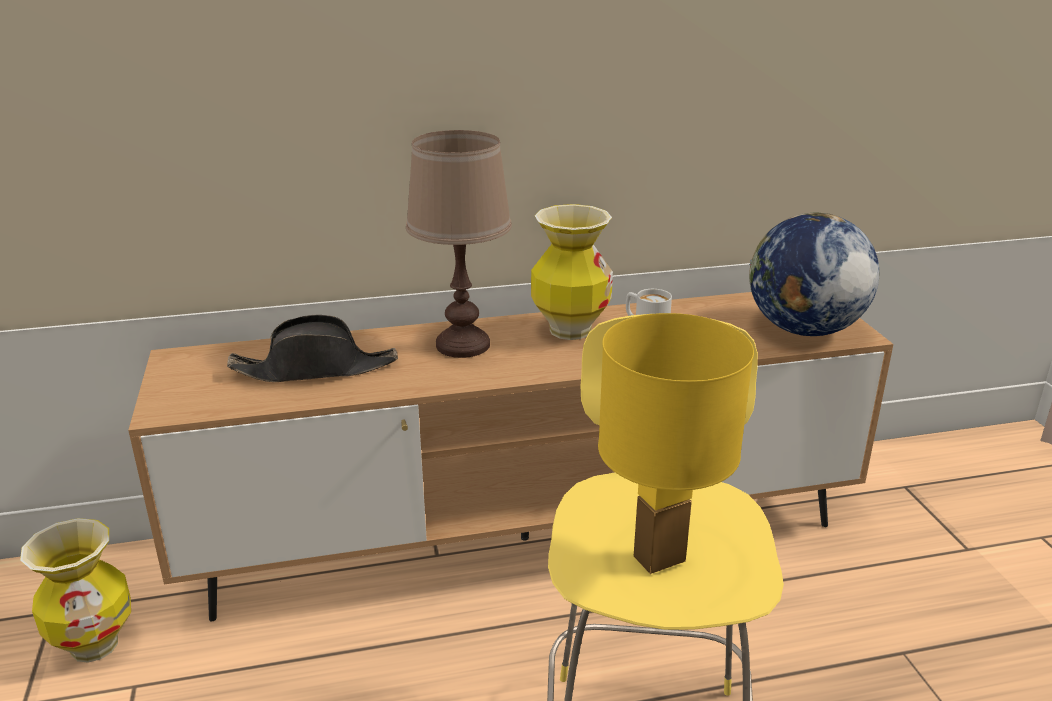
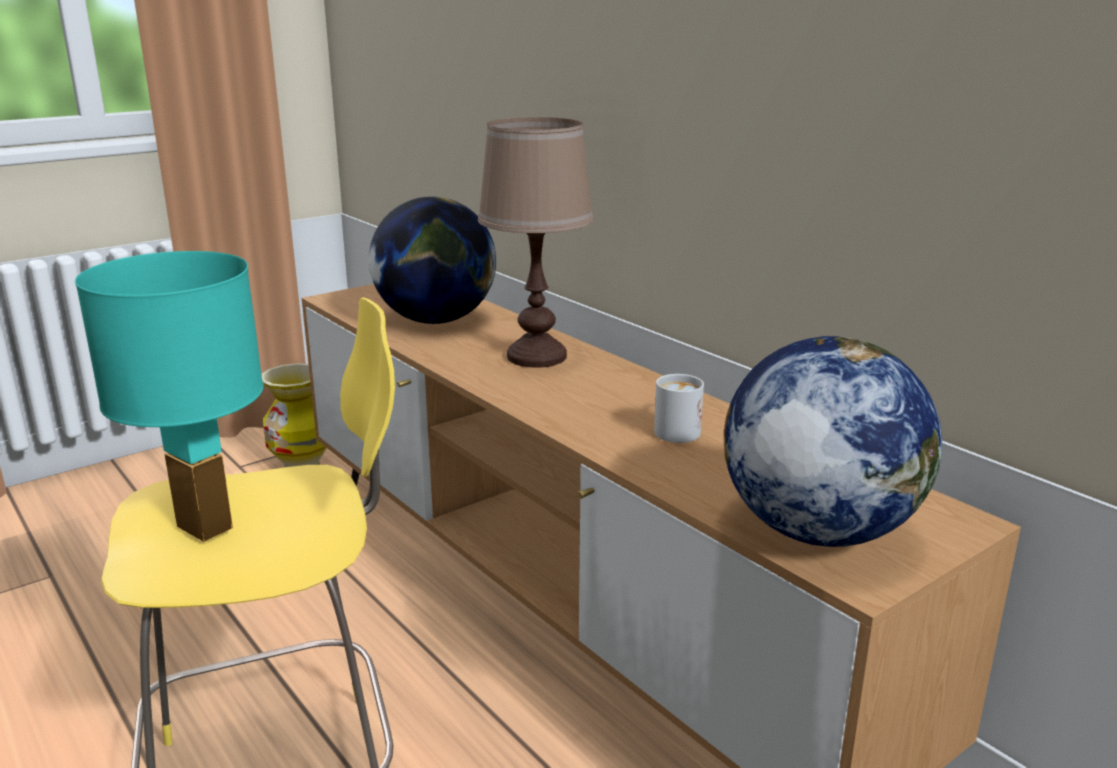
camera: 65 degrees right, 5 degrees down
black hat [227,315,398,382] -> globe [369,196,496,324]
vase [531,204,613,340] -> none
yellow table lamp [598,313,754,574] -> turquoise table lamp [75,251,264,542]

